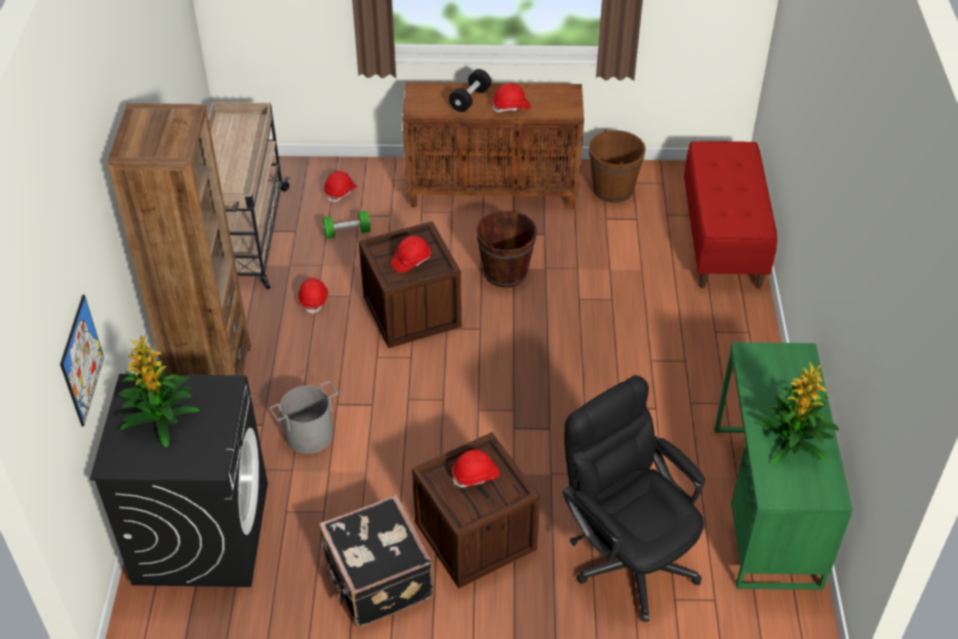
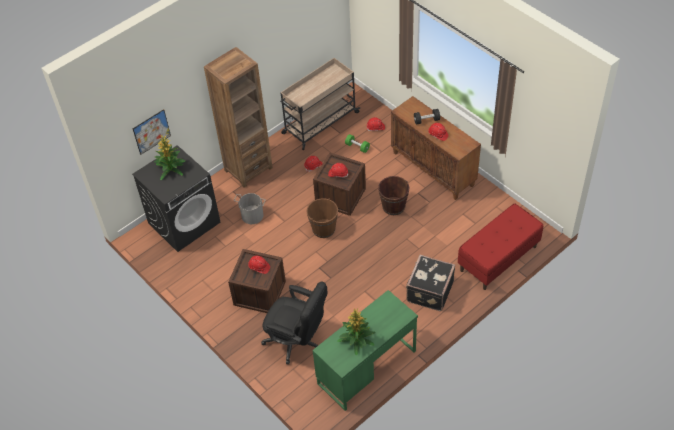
camera: 50 degrees right, 5 degrees up
black suitcase [319,495,434,627] -> black suitcase moved to [406,255,455,311]
black office chair [562,375,705,622] -> black office chair turned 105 degrees clockwise [261,281,327,365]
brown bucket [589,129,646,203] -> brown bucket moved to [306,198,338,238]

